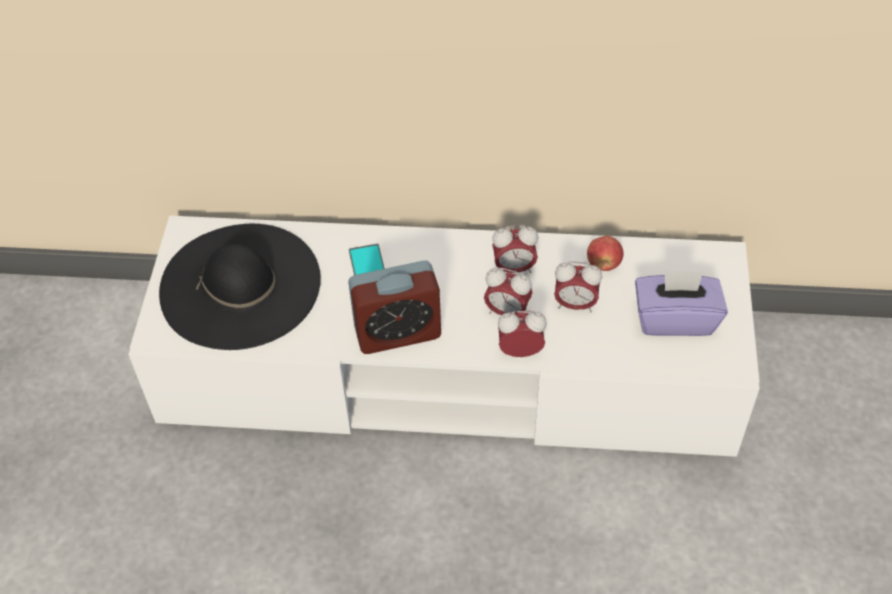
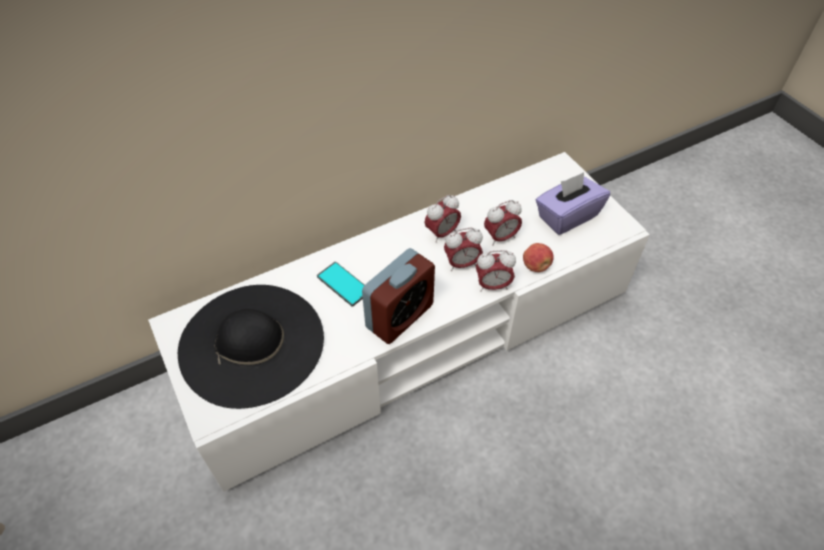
camera: 35 degrees left, 0 degrees up
alarm clock [498,311,547,357] -> alarm clock turned 150 degrees counterclockwise [476,250,516,292]
apple [587,236,624,271] -> apple moved to [523,243,554,272]

